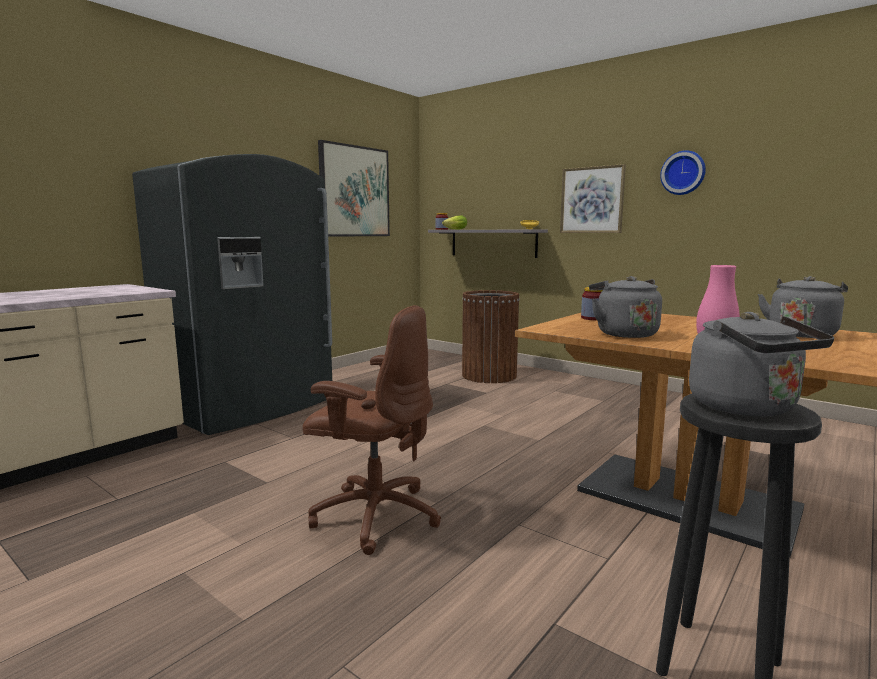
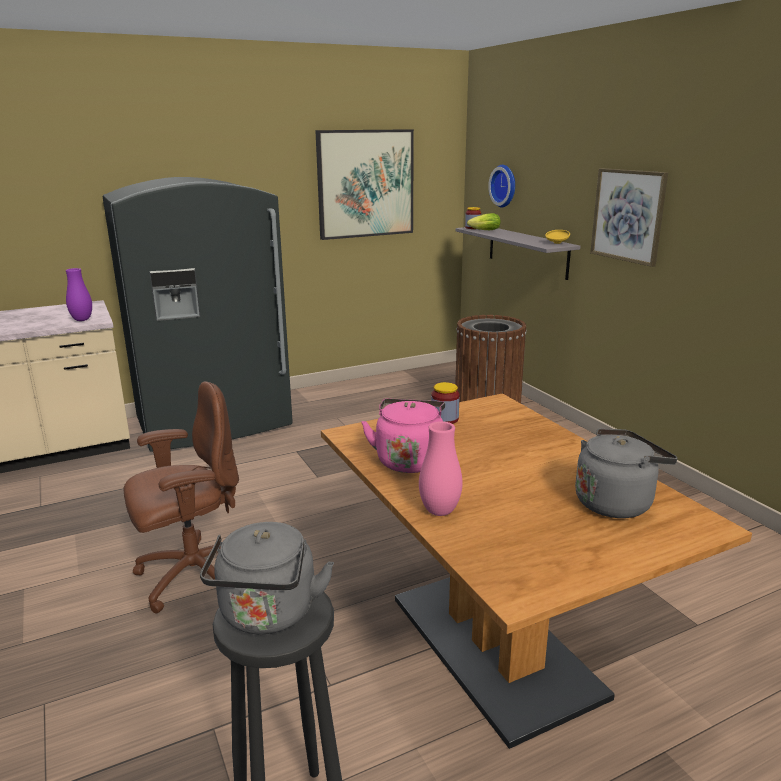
camera: 25 degrees right, 10 degrees up
brown office chair [303,305,441,555] -> brown office chair turned 75 degrees counterclockwise [123,382,239,614]
grey kettle [589,276,662,338] -> pink kettle [361,399,445,473]
wall clock [660,150,706,195] -> wall clock moved to [488,165,515,207]
none -> purple vase [66,268,92,321]

